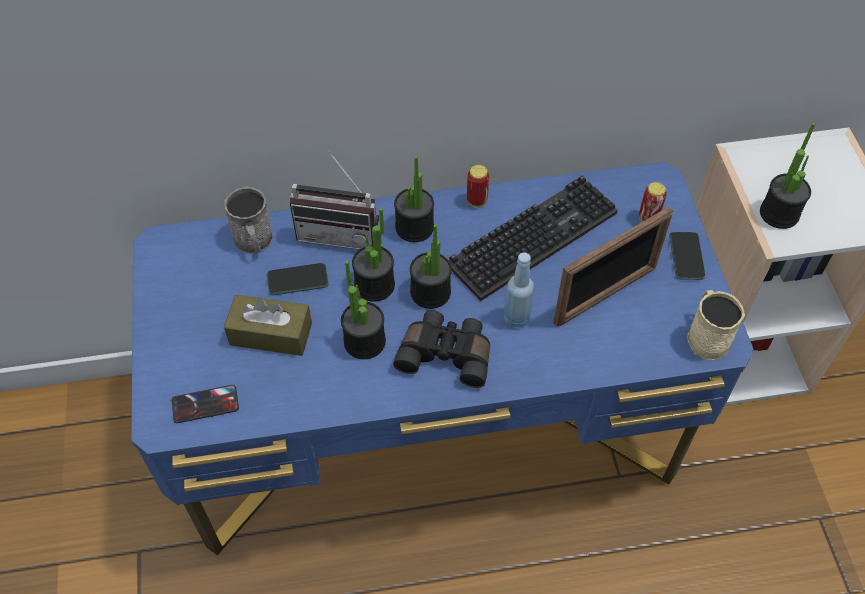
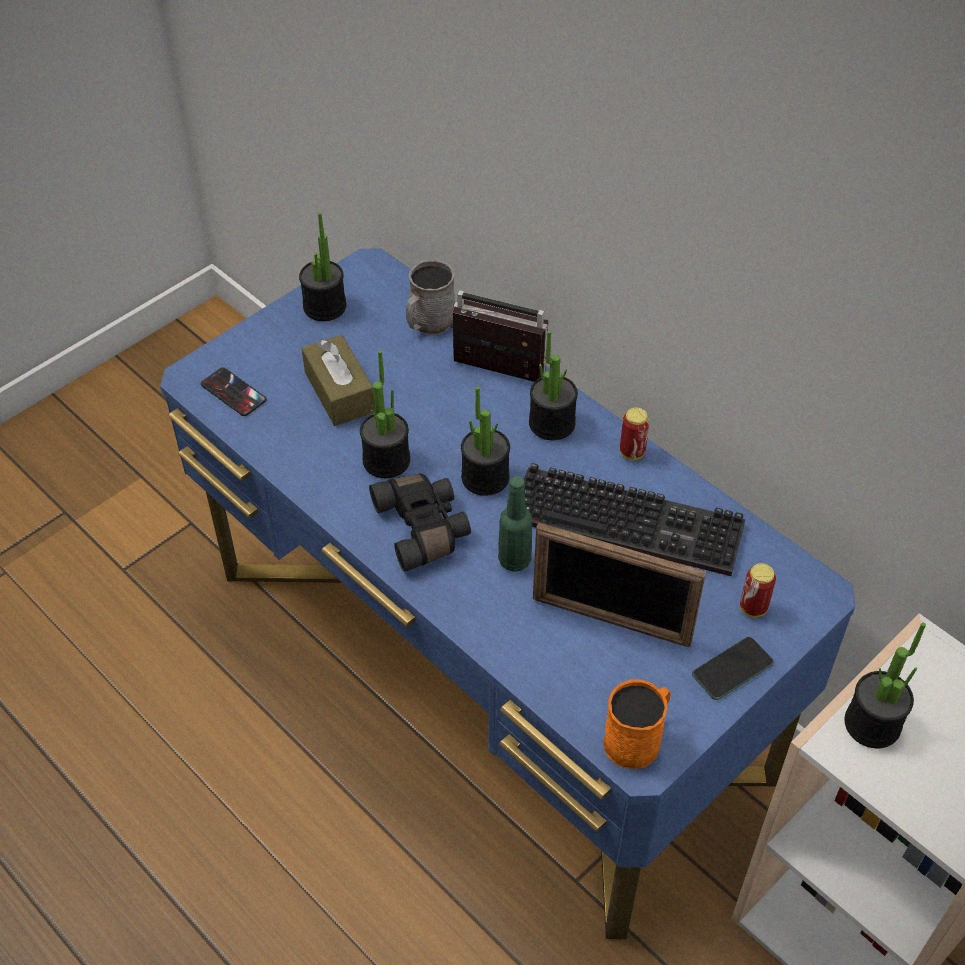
camera: 55 degrees right, 5 degrees down
phone [267,263,328,295] -> none
radio [290,150,379,250] -> radio turned 135 degrees clockwise [450,290,548,382]
potted plant [352,208,395,302] -> potted plant moved to [299,212,347,321]
blue bottle [503,252,534,328] -> green bottle [498,476,532,572]
beige mug [687,290,745,360] -> orange mug [604,680,670,769]

